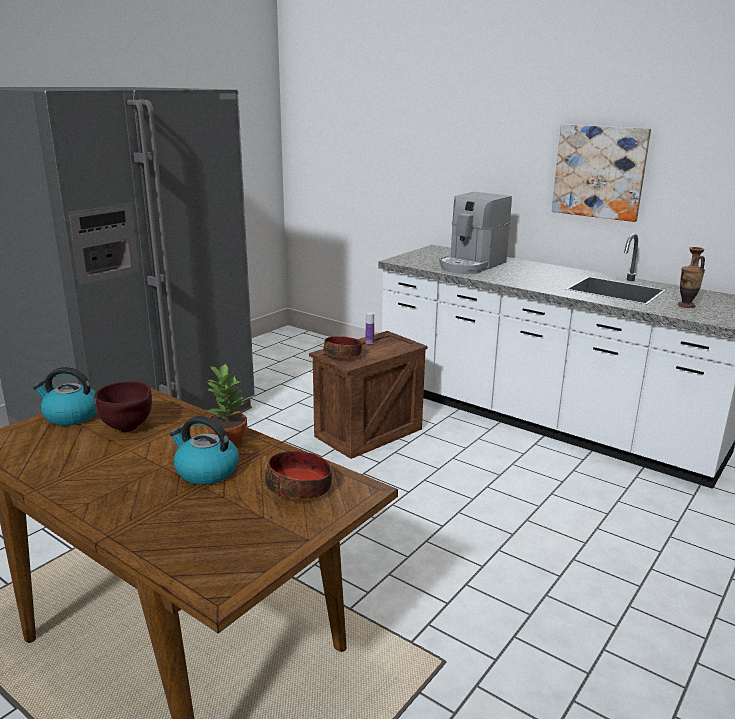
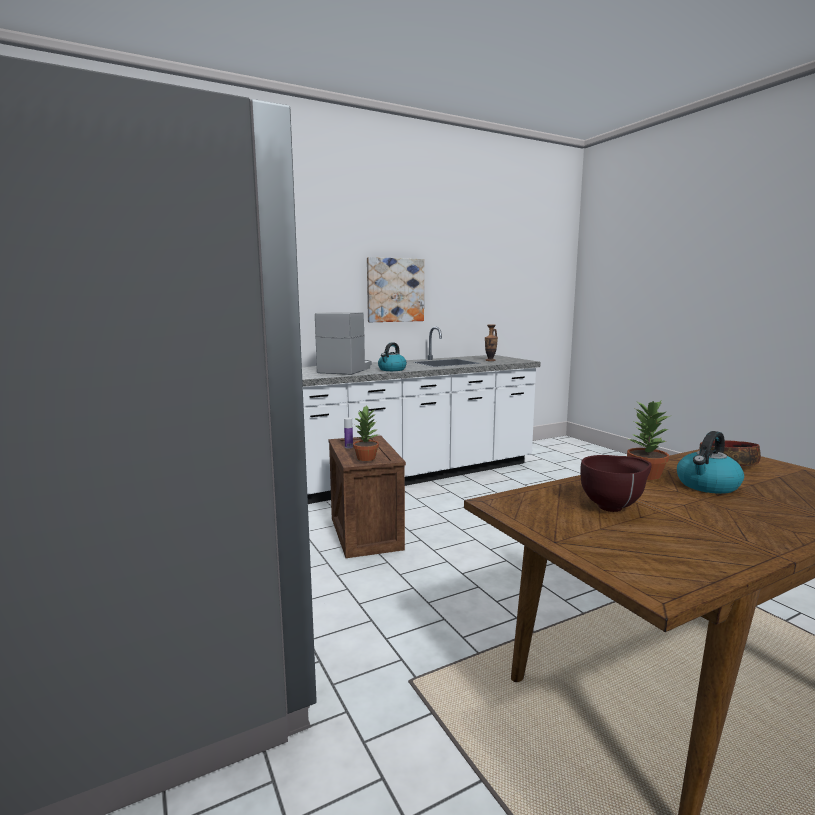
camera: 65 degrees left, 10 degrees down
kettle [33,367,97,426] -> kettle moved to [378,342,407,371]
bowl [324,336,362,358] -> potted plant [353,405,380,461]
coffee machine [439,192,512,274] -> coffee machine turned 135 degrees counterclockwise [315,312,372,375]

